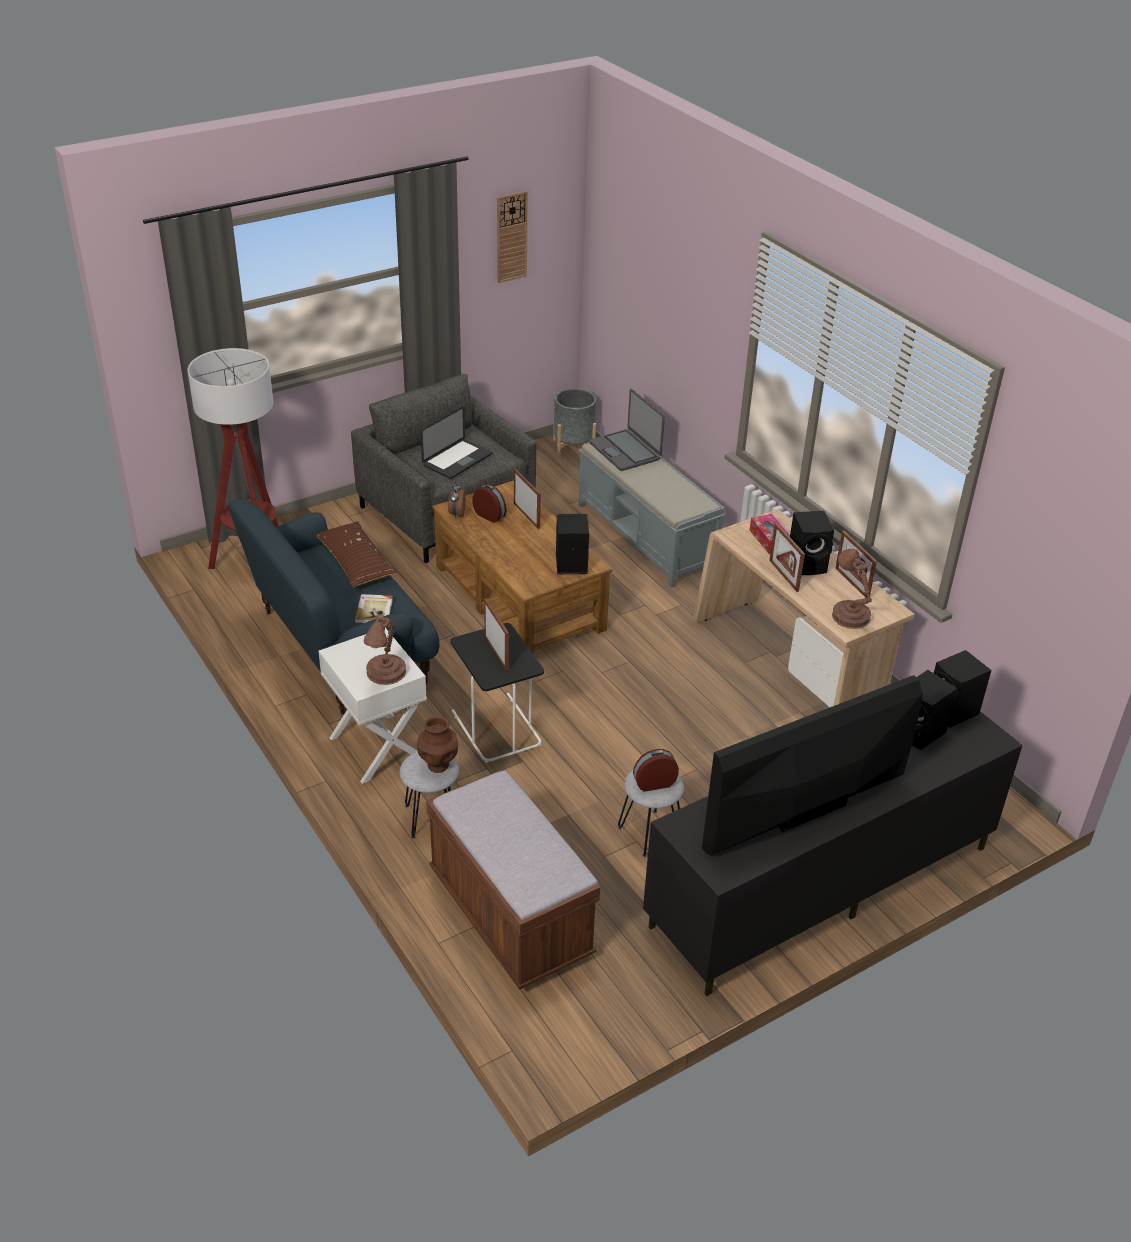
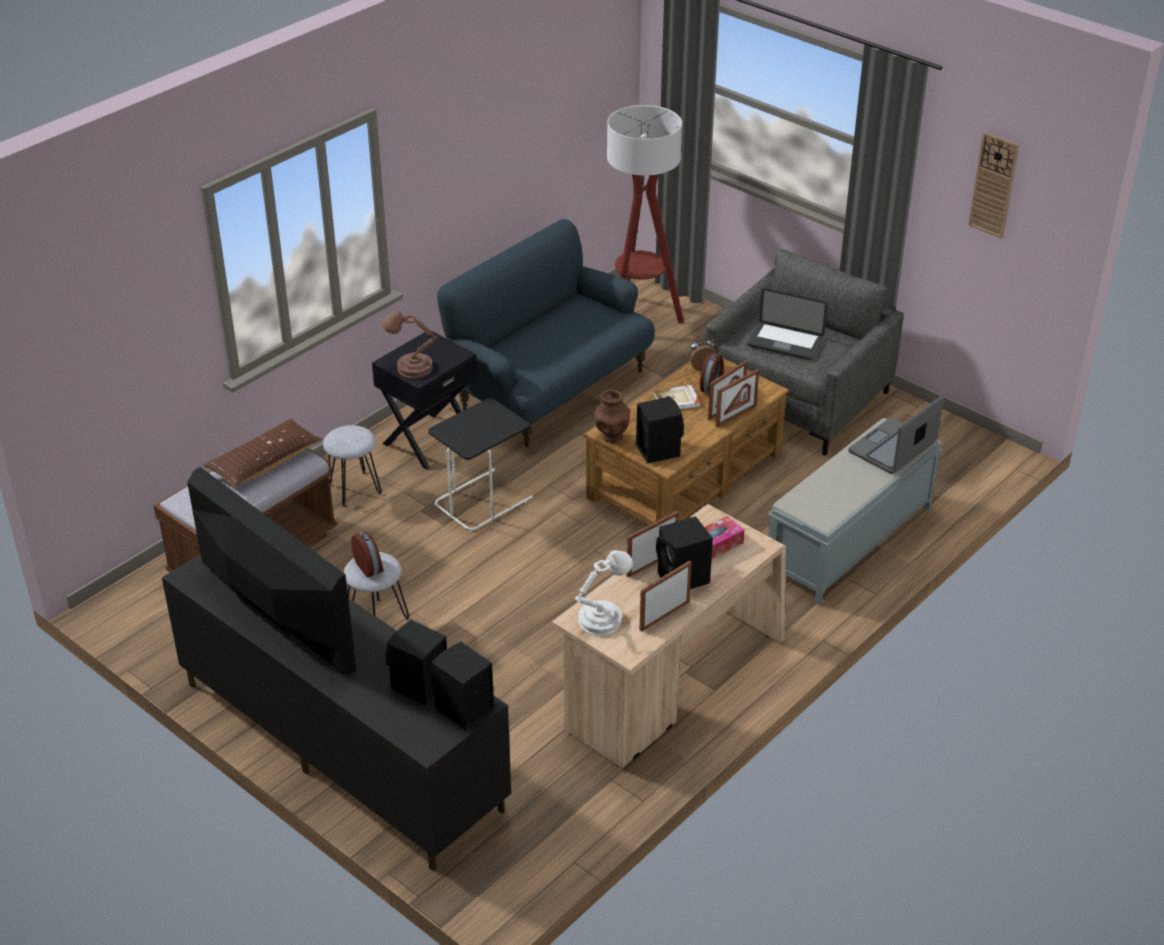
camera: 75 degrees right, 0 degrees up
brown pillow [316,521,398,587] -> brown pillow moved to [203,419,323,488]
white side table [319,628,427,784] -> black side table [372,331,477,470]
book [355,594,393,623] -> book moved to [653,385,700,410]
brown vase [417,716,458,773] -> brown vase moved to [594,390,630,443]
picture frame [484,599,509,671] -> picture frame moved to [716,369,759,427]
grey planter [553,388,596,459] -> none
brown table lamp [832,549,872,629] -> white table lamp [575,550,633,636]

